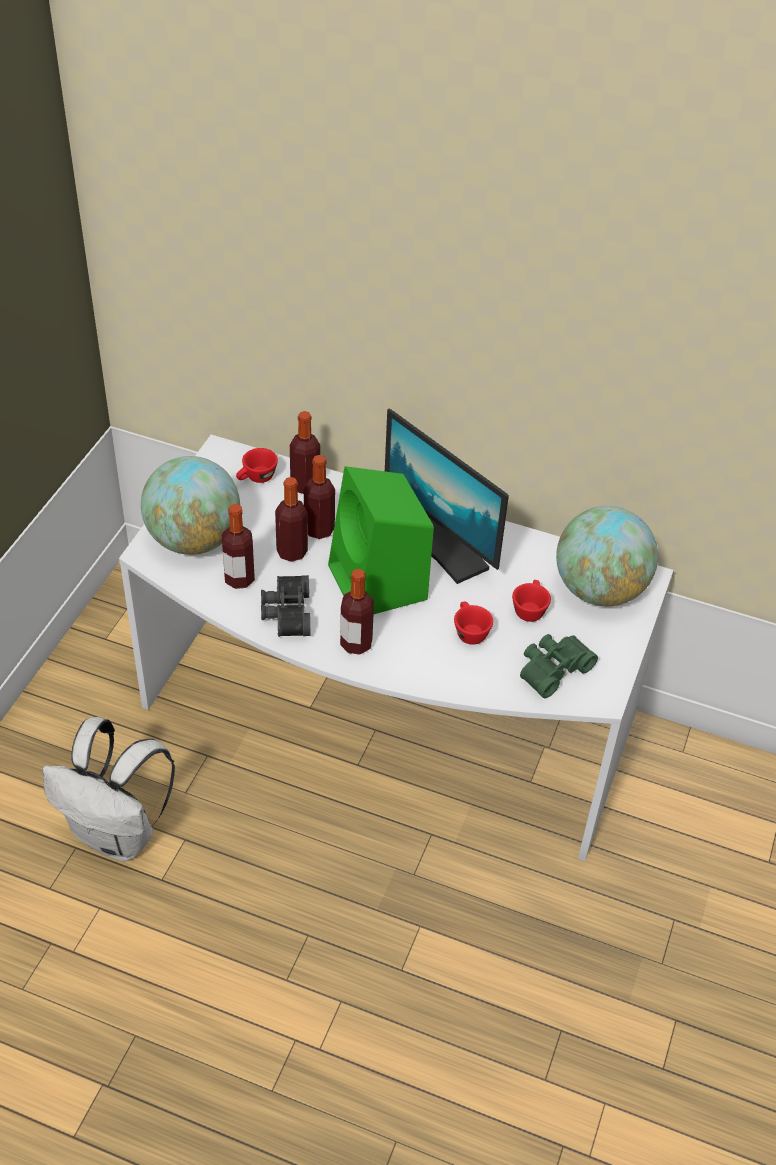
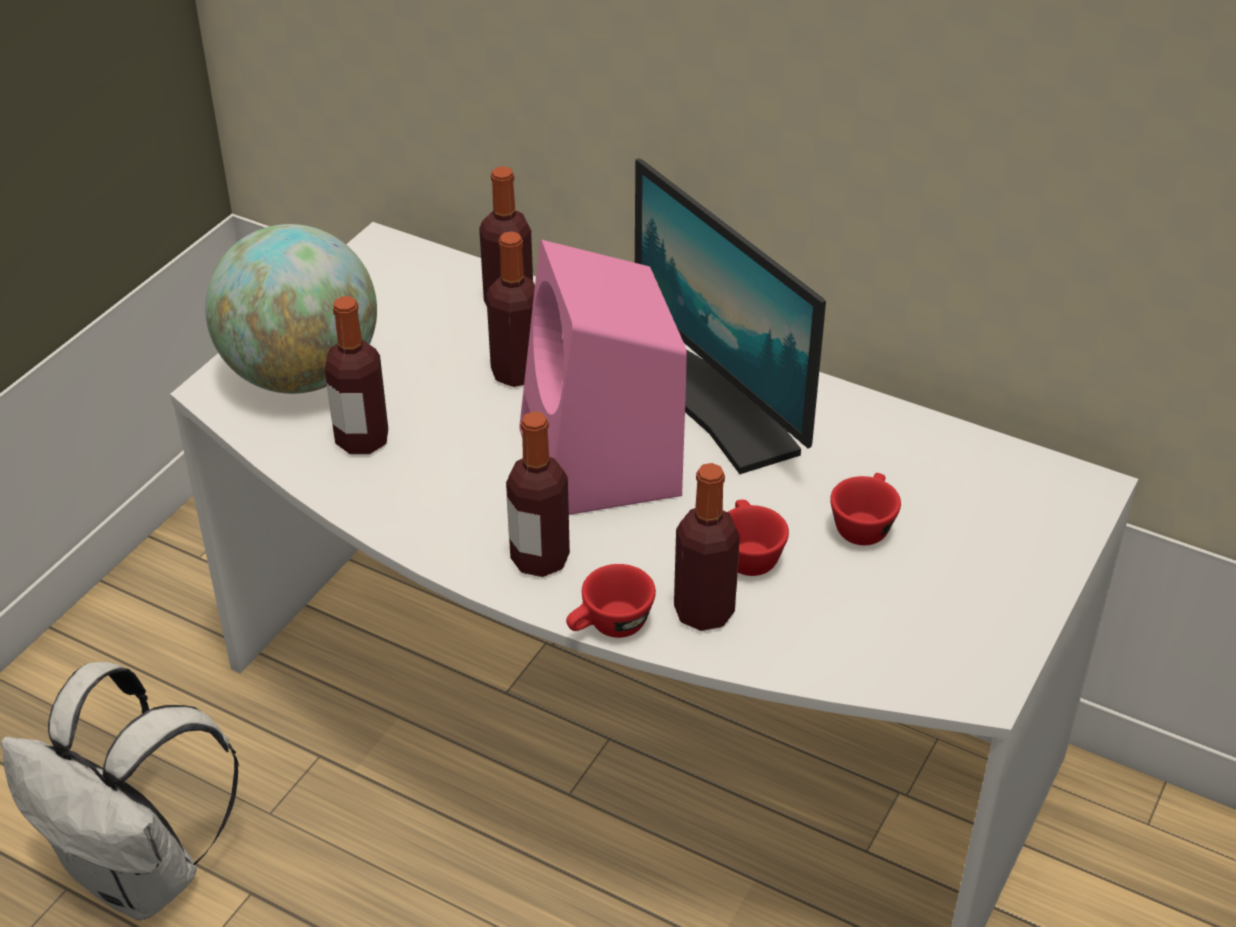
camera: 10 degrees right, 5 degrees down
red cup [236,448,278,483] -> red cup moved to [566,564,656,638]
black binoculars [261,575,310,637] -> none
bottle [275,477,308,562] -> bottle moved to [674,463,740,631]
green speaker [328,466,434,614] -> pink speaker [519,240,687,515]
green binoculars [520,634,598,698] -> none
globe [556,506,658,606] -> none

